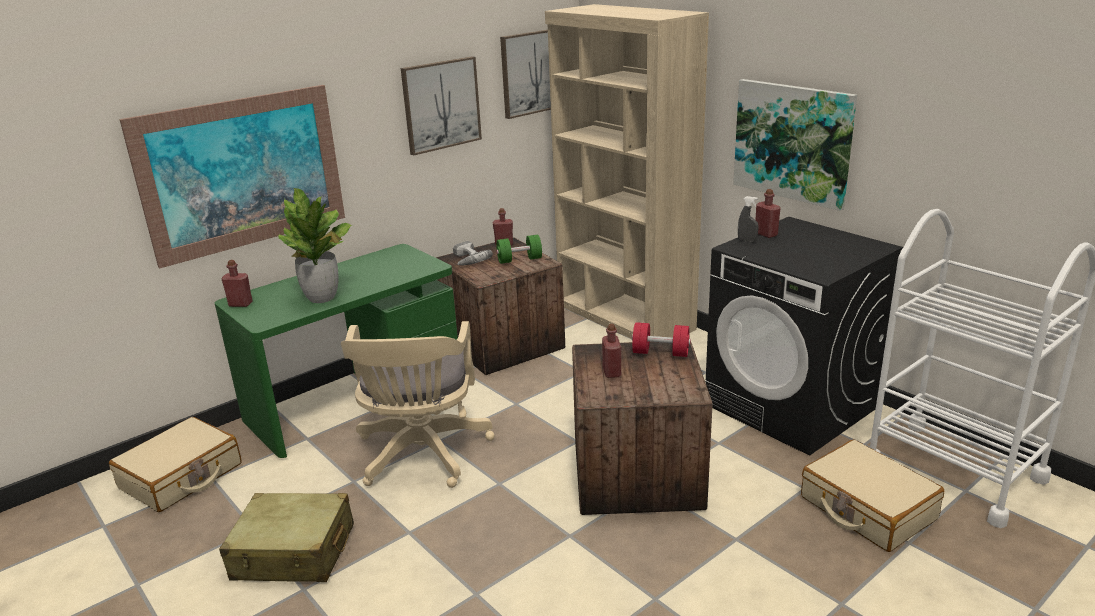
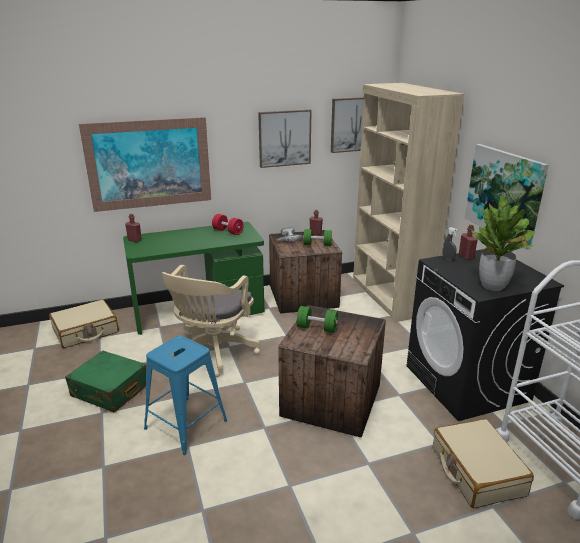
camera: 20 degrees right, 0 degrees up
beige suitcase [219,493,354,582] -> green suitcase [65,351,146,413]
potted plant [278,188,352,303] -> potted plant moved to [471,196,535,291]
red bottle [602,324,621,378] -> green dumbbell [297,306,338,333]
red dumbbell [632,322,691,357] -> red dumbbell moved to [212,214,244,235]
none -> blue stool [144,336,227,455]

